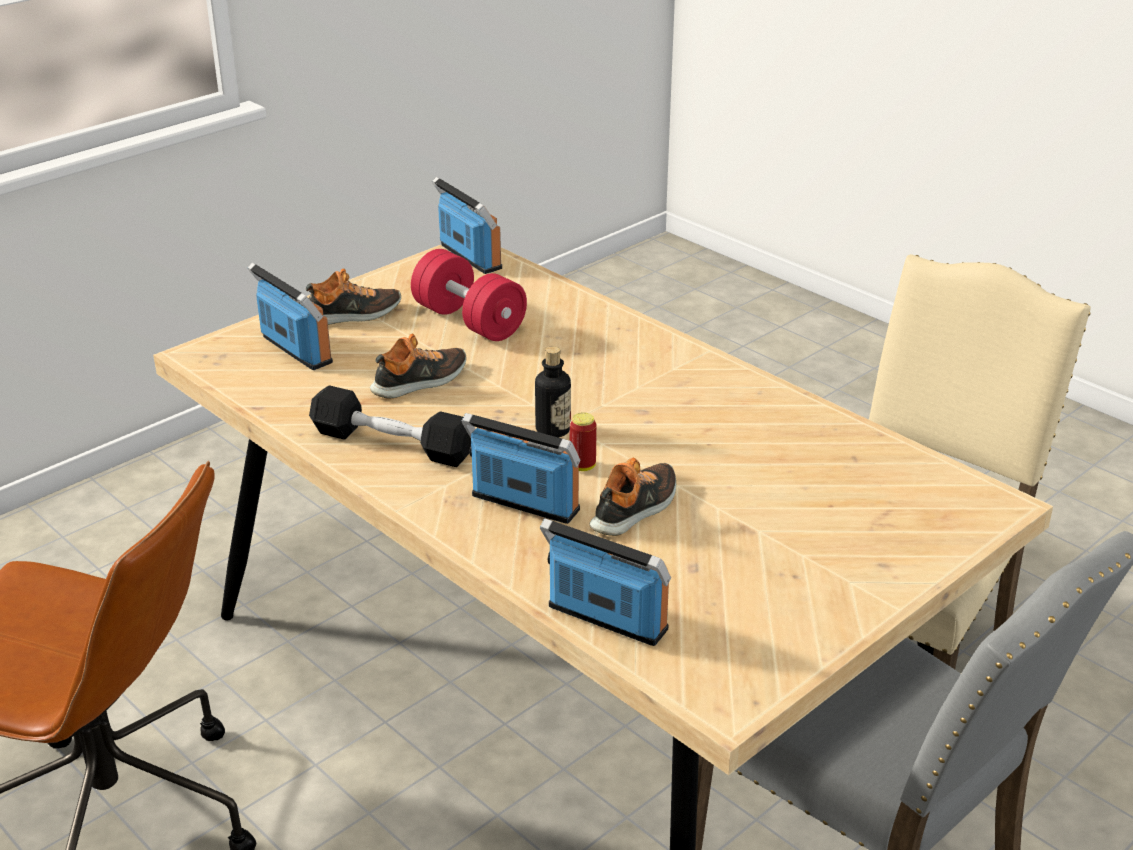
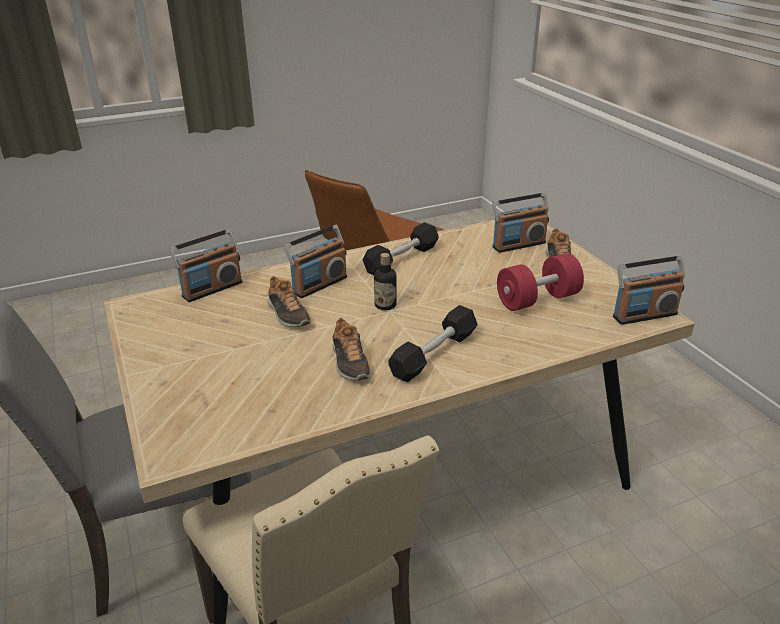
camera: 110 degrees right, 0 degrees up
shoe [370,334,467,399] -> shoe moved to [333,318,371,381]
can [570,412,597,471] -> none
none -> black dumbbell [388,305,478,382]

